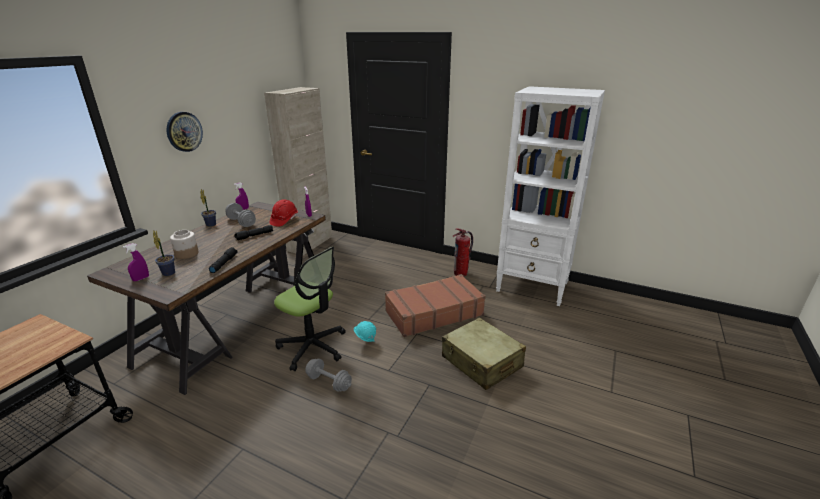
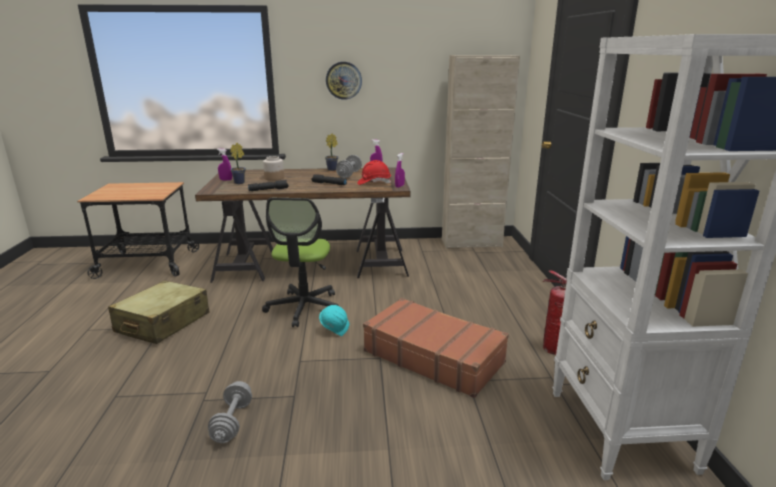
camera: 60 degrees right, 5 degrees down
grey dumbbell [305,359,352,391] -> grey dumbbell moved to [208,381,252,443]
beige suitcase [442,317,526,390] -> beige suitcase moved to [108,280,210,344]

